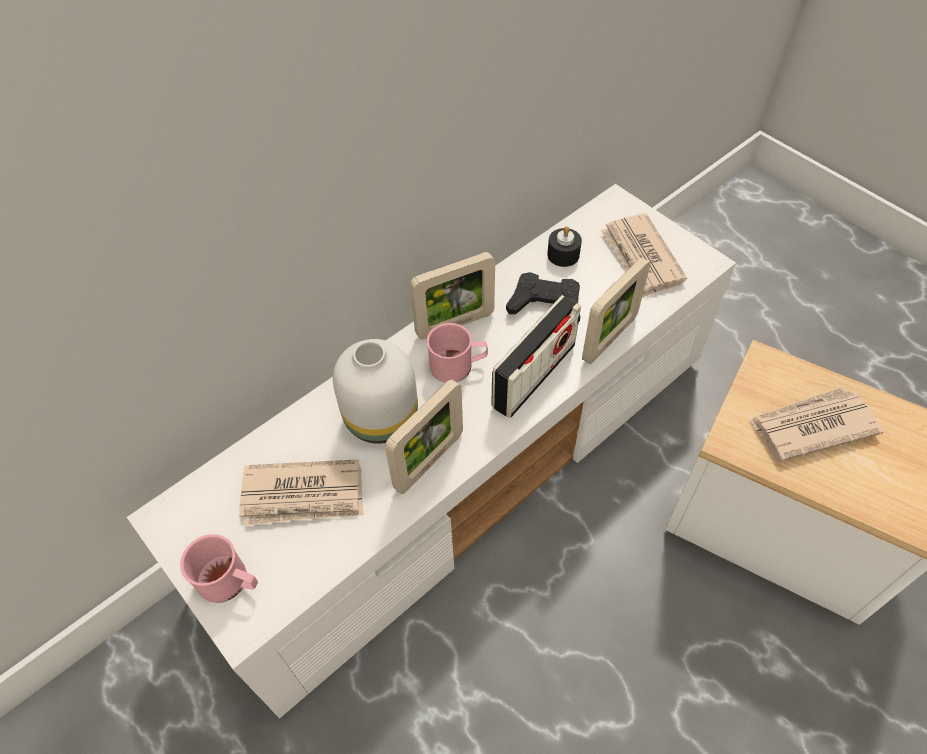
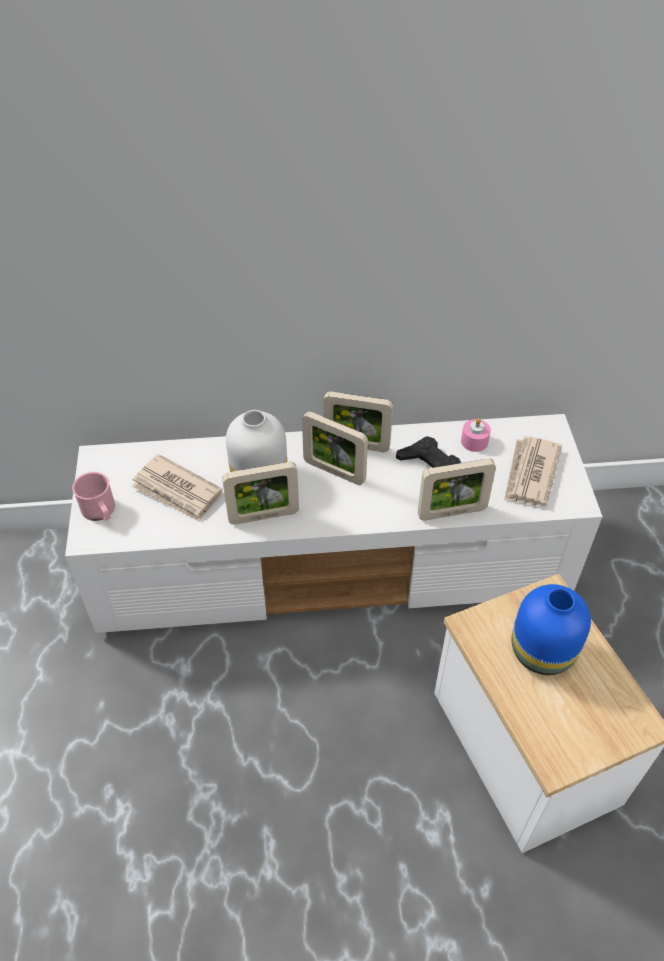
camera: 35 degrees right, 5 degrees down
pink mug [427,323,488,383] -> picture frame [302,412,368,485]
radio [491,295,581,418] -> none
black candle [547,226,582,267] -> pink candle [461,418,491,452]
newspaper [748,387,884,461] -> blue vase [512,584,591,675]

